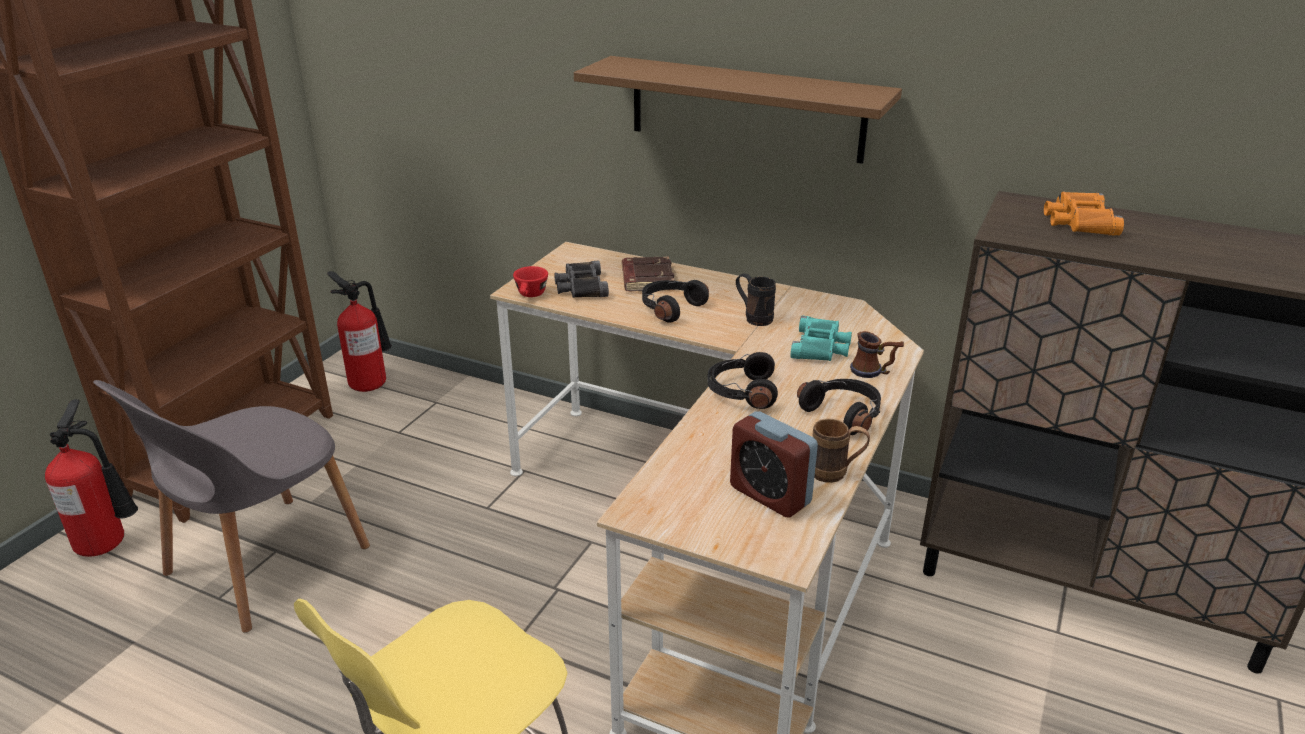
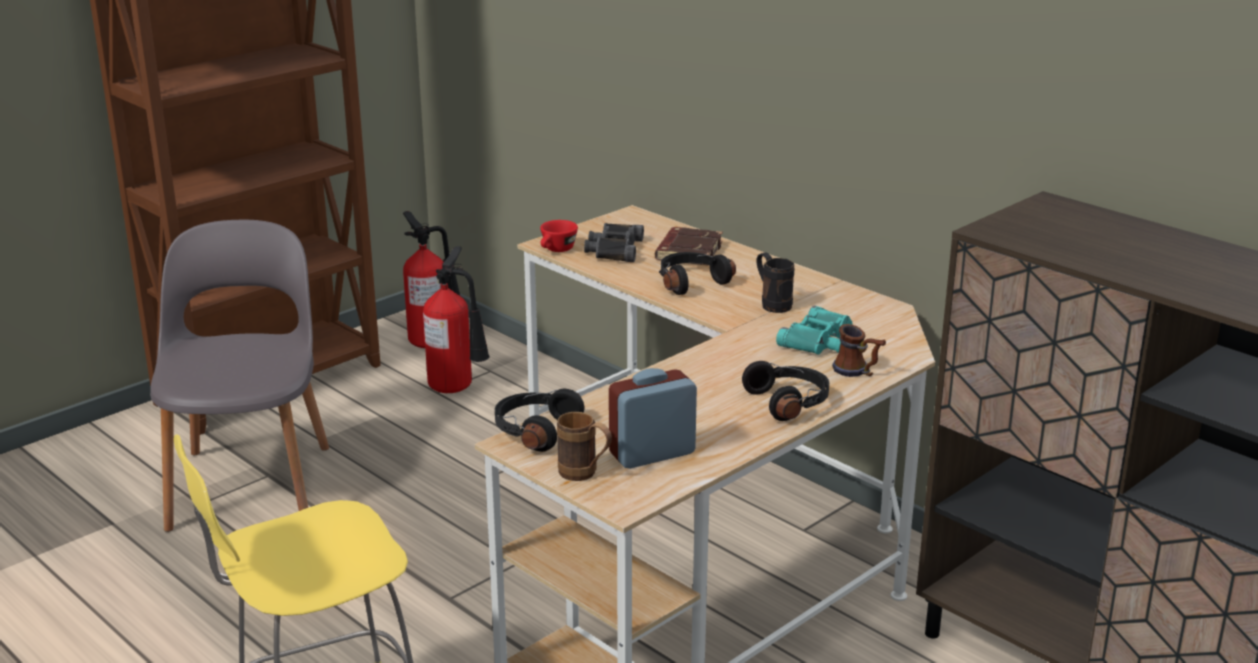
camera: 20 degrees right, 5 degrees down
fire extinguisher [45,399,138,557] -> fire extinguisher moved to [423,246,490,393]
grey chair [93,380,370,633] -> grey chair turned 120 degrees clockwise [150,220,329,532]
brown shelf [574,56,902,164] -> none
black headphones [707,352,778,409] -> black headphones moved to [495,389,584,452]
alarm clock [730,411,818,518] -> alarm clock turned 90 degrees clockwise [609,368,697,469]
brown mug [813,419,870,483] -> brown mug moved to [557,412,612,481]
orange binoculars [1044,192,1124,236] -> none

